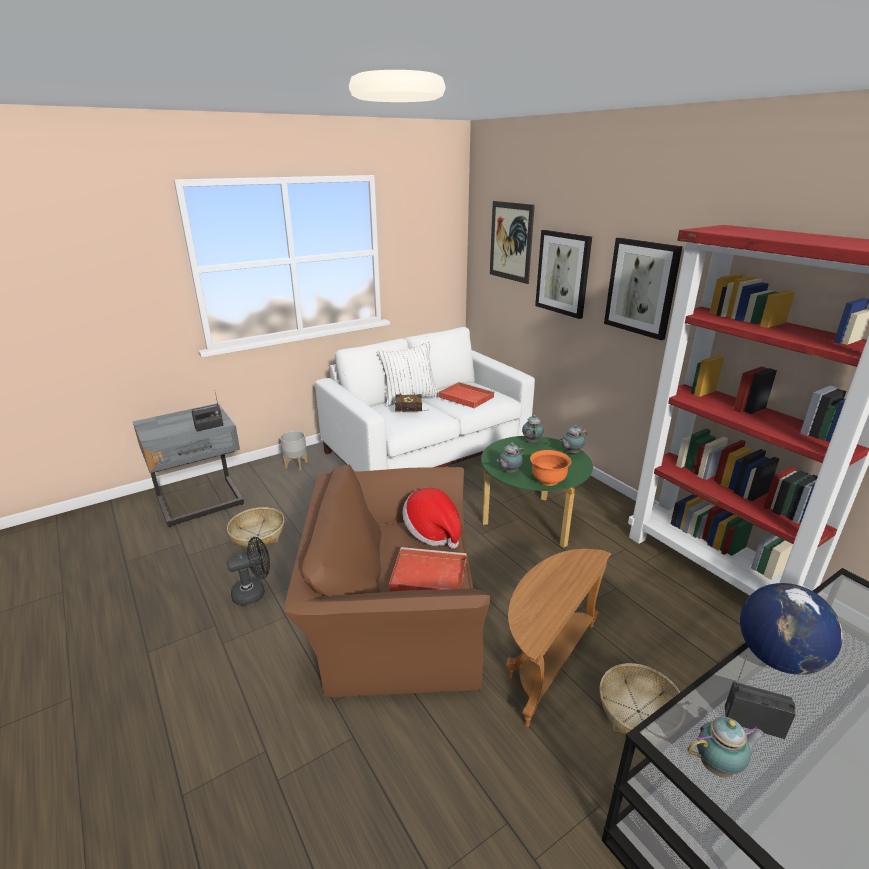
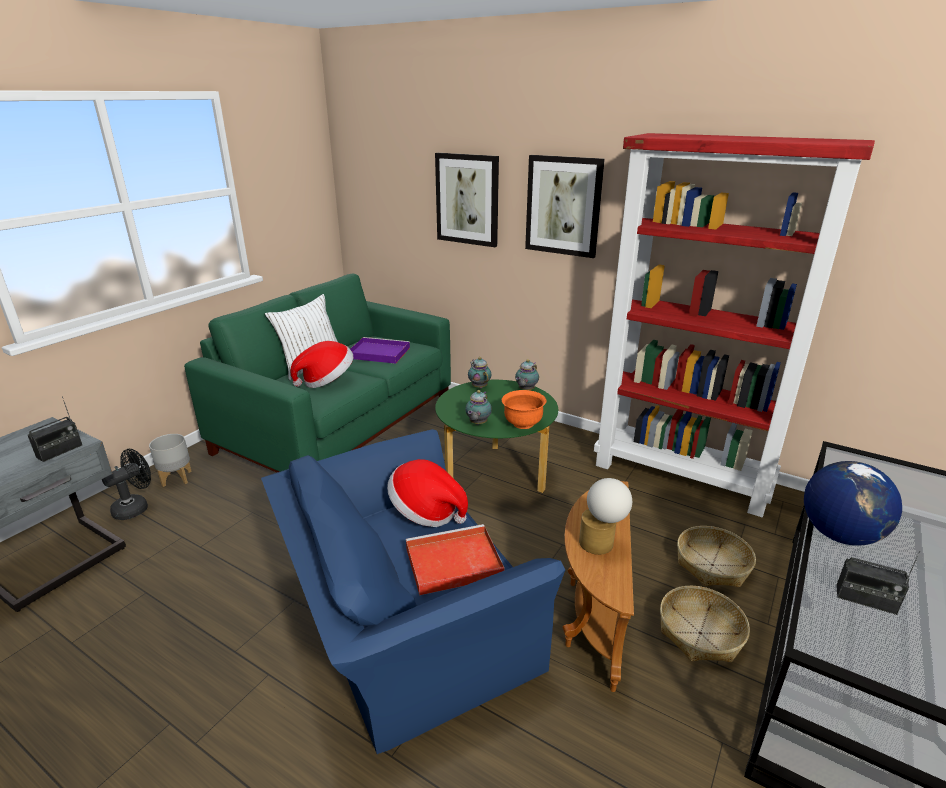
camera: 25 degrees left, 0 degrees up
basket [227,507,285,551] -> basket moved to [677,526,756,587]
black fan [227,537,270,606] -> black fan moved to [102,449,151,520]
brown armchair [285,465,490,697] -> blue armchair [261,429,565,754]
white sofa [315,327,535,472] -> green sofa [184,274,451,473]
book [395,393,424,412] -> hat [290,341,353,388]
red tray [439,382,495,408] -> purple tray [350,337,410,364]
picture [490,201,535,284] -> none
teapot [688,717,765,777] -> none
radio [725,655,796,739] -> radio turned 150 degrees counterclockwise [836,551,920,615]
none -> table lamp [579,478,632,555]

